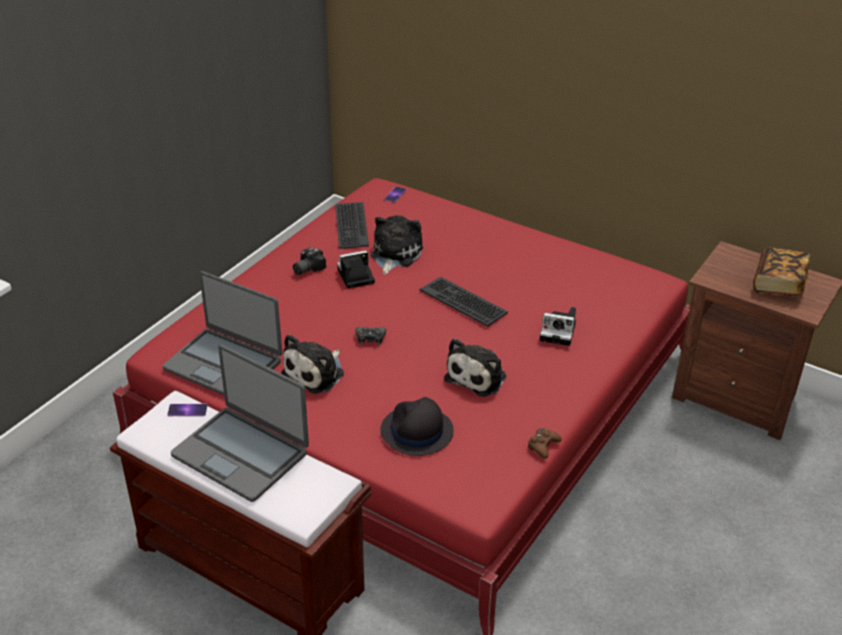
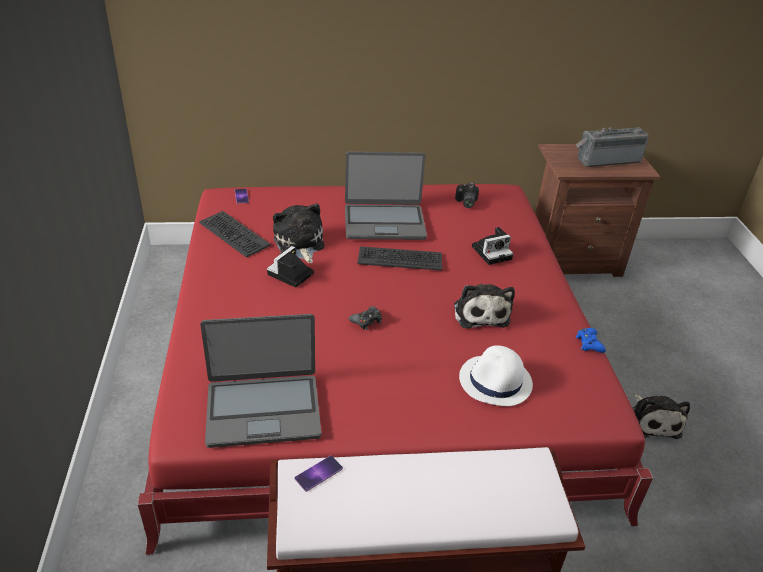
camera: 40 degrees left, 0 degrees up
laptop [171,345,309,502] -> laptop moved to [345,152,427,240]
plush toy [281,334,344,394] -> plush toy moved to [632,393,690,439]
camera [293,247,326,275] -> camera moved to [455,182,479,208]
black hat [380,397,454,456] -> white hat [459,345,533,406]
brown game controller [527,428,562,459] -> blue game controller [576,328,606,353]
book [753,248,810,297] -> radio [576,127,649,167]

